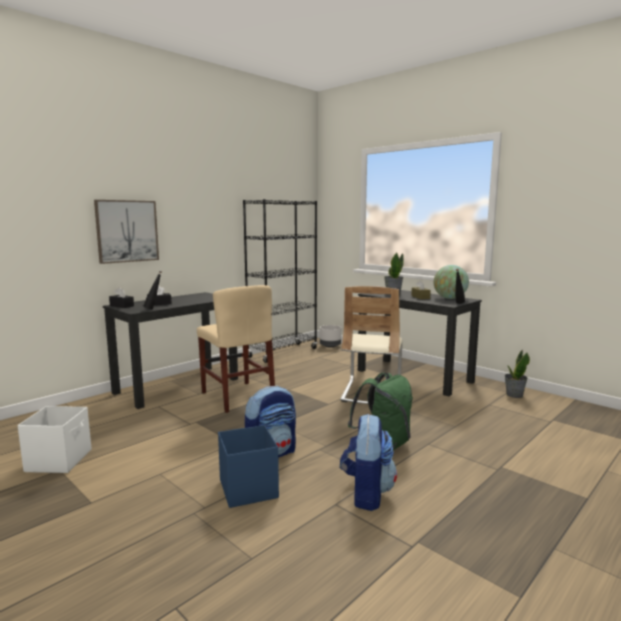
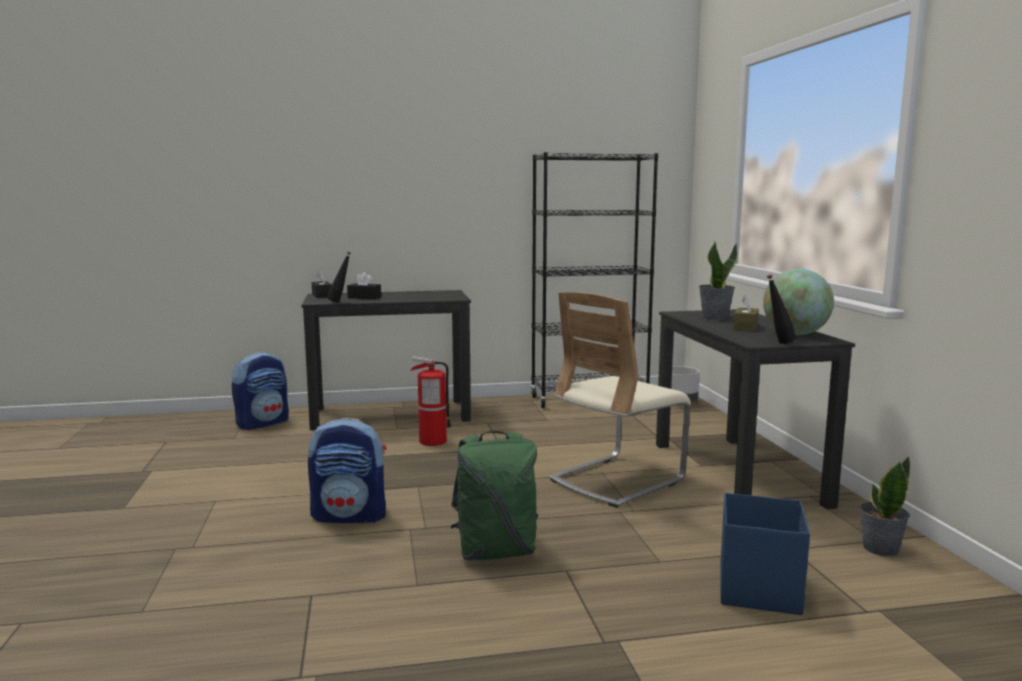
camera: 35 degrees right, 0 degrees up
white storage box [18,406,91,473] -> none
picture [94,200,159,264] -> none
beige chair [197,285,275,413] -> fire extinguisher [411,356,452,446]
blue storage box [218,425,279,508] -> blue storage box moved to [720,493,810,615]
backpack [340,414,397,511] -> backpack moved to [232,352,289,430]

